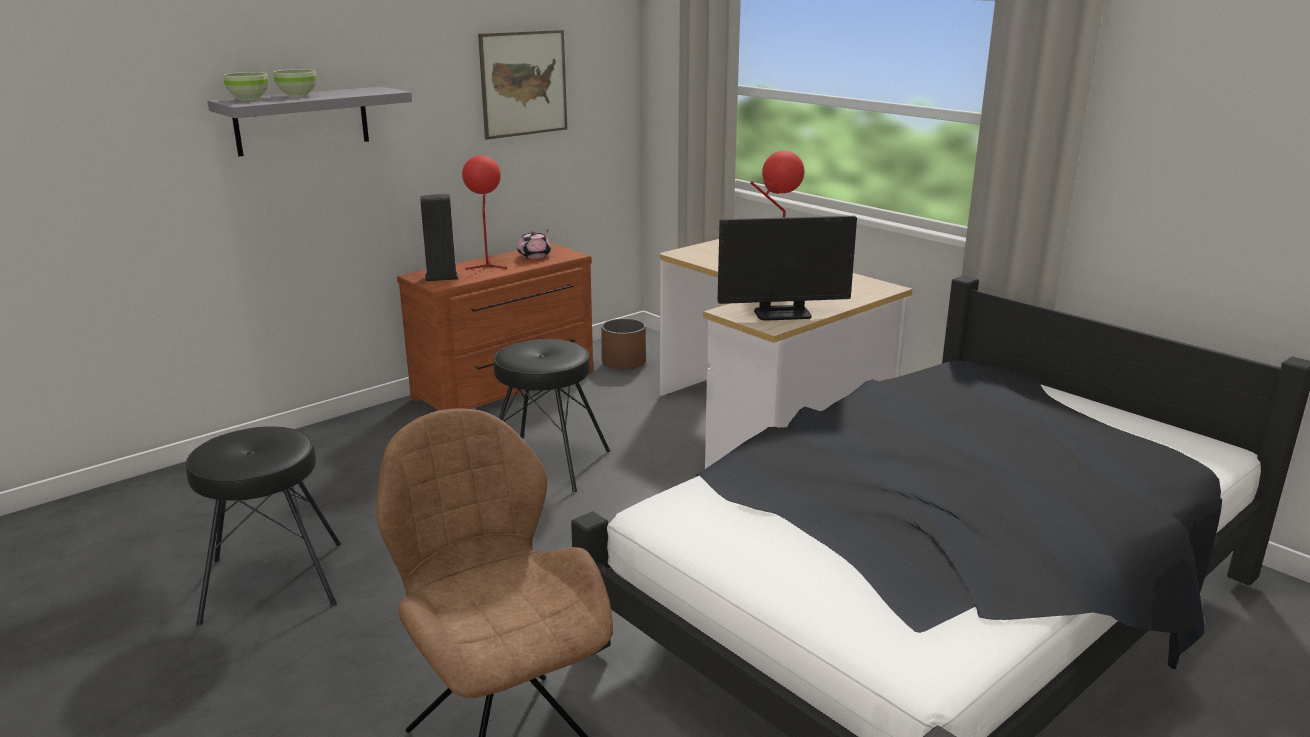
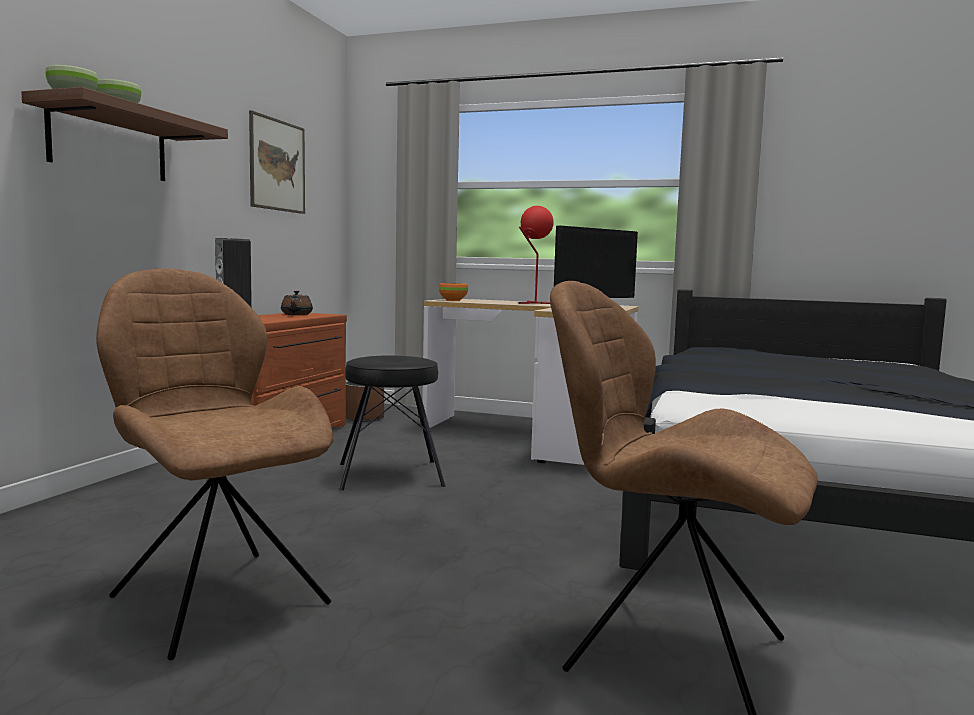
camera: 30 degrees left, 15 degrees down
black stool [186,427,341,625] -> brown chair [96,268,333,660]
grey shelf [207,87,412,156] -> brown shelf [21,87,228,181]
red table lamp [462,155,507,270] -> none
pink teapot [517,230,551,259] -> brown teapot [281,291,313,315]
none -> orange bowl [439,283,468,301]

